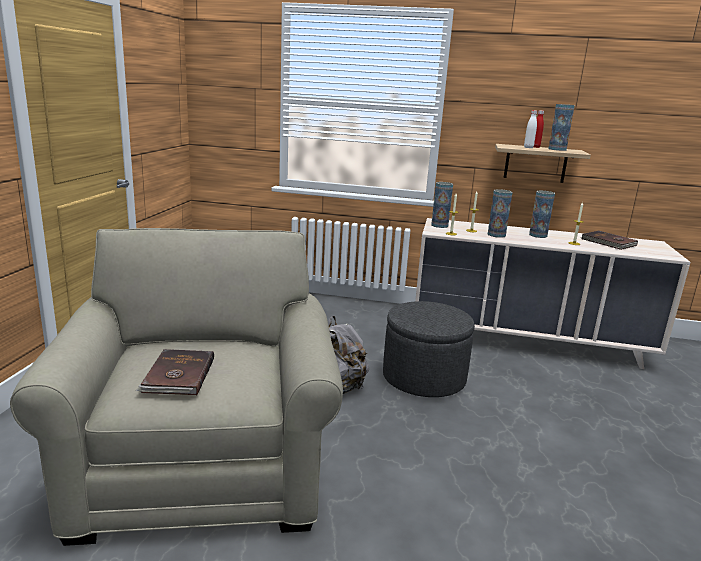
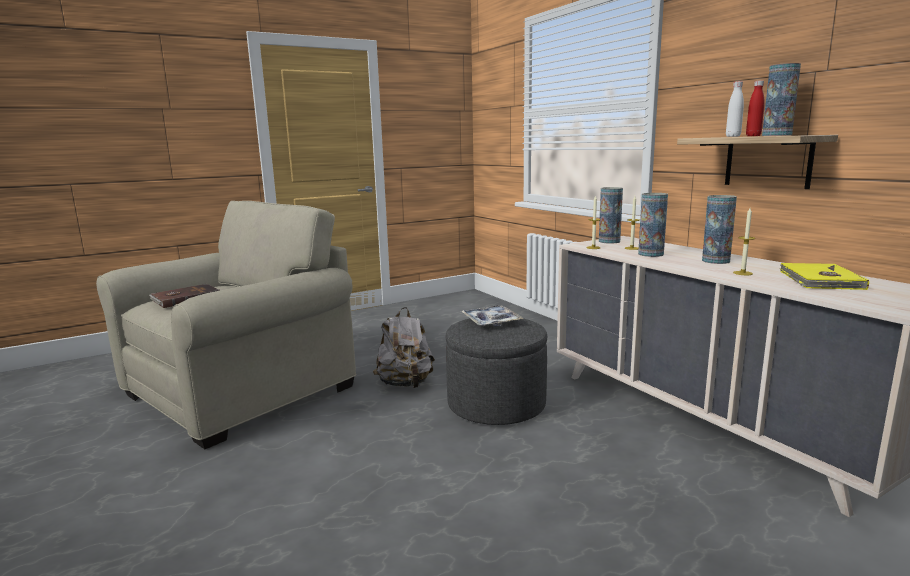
camera: 50 degrees right, 5 degrees down
brown book [581,230,638,250] -> yellow book [779,263,869,290]
none -> tray [461,305,524,327]

